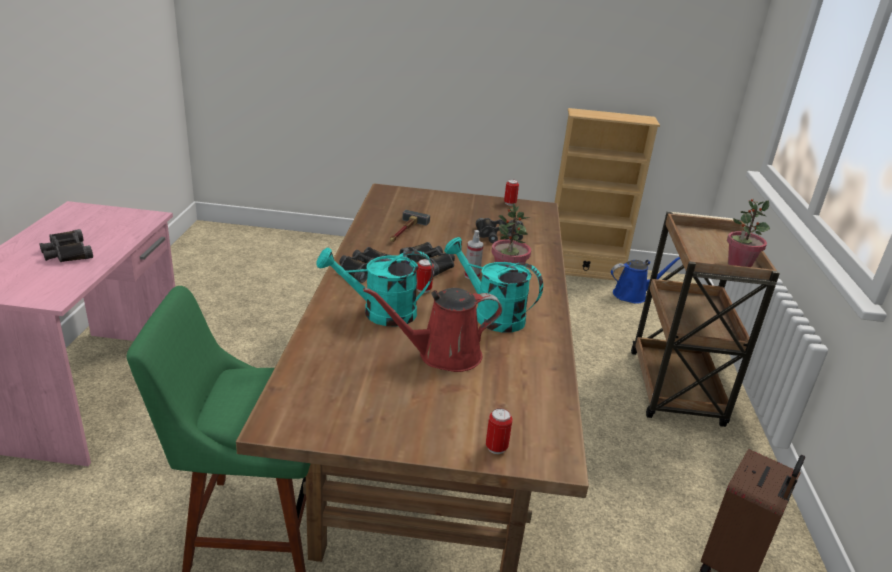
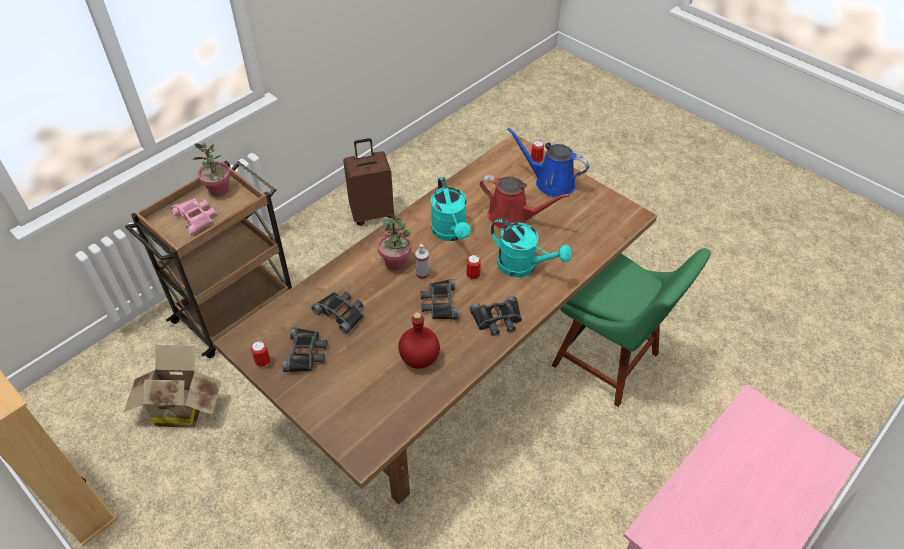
camera: 140 degrees left, 20 degrees up
black binoculars [40,229,93,262] -> black binoculars moved to [283,328,327,372]
hammer [390,210,430,242] -> red bottle [398,312,440,369]
blue watering can [611,257,680,303] -> blue watering can moved to [507,127,589,197]
none -> cardboard box [123,345,221,428]
none -> pink binoculars [170,198,216,235]

